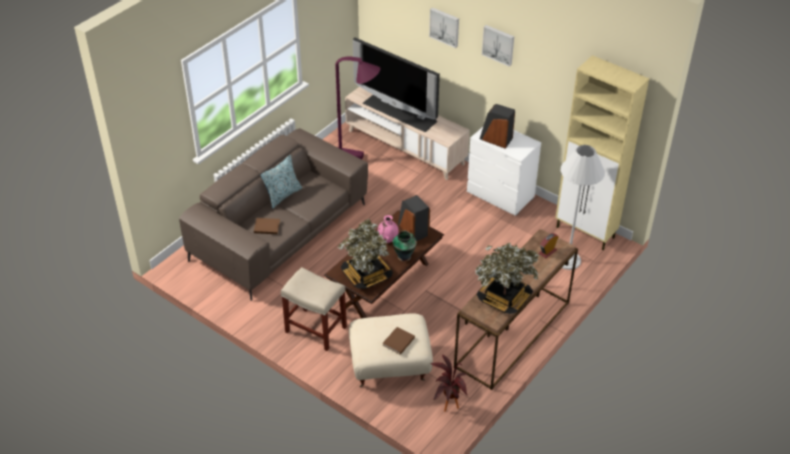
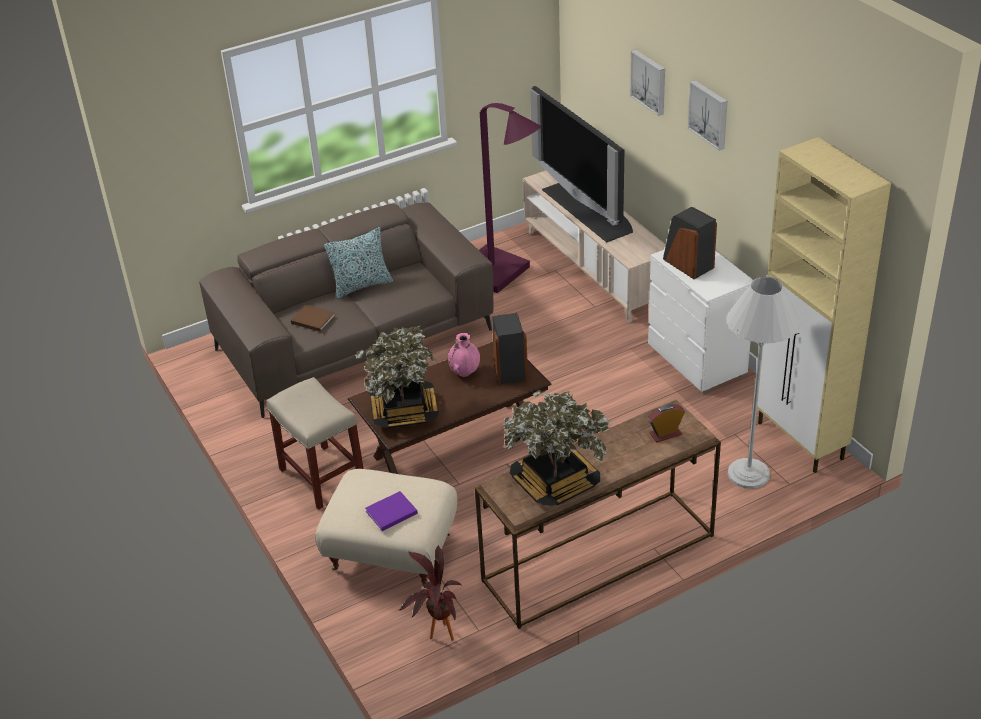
camera: 25 degrees right, 5 degrees down
brown book [382,327,415,355] -> purple book [365,491,418,531]
vase [392,231,417,261] -> none

